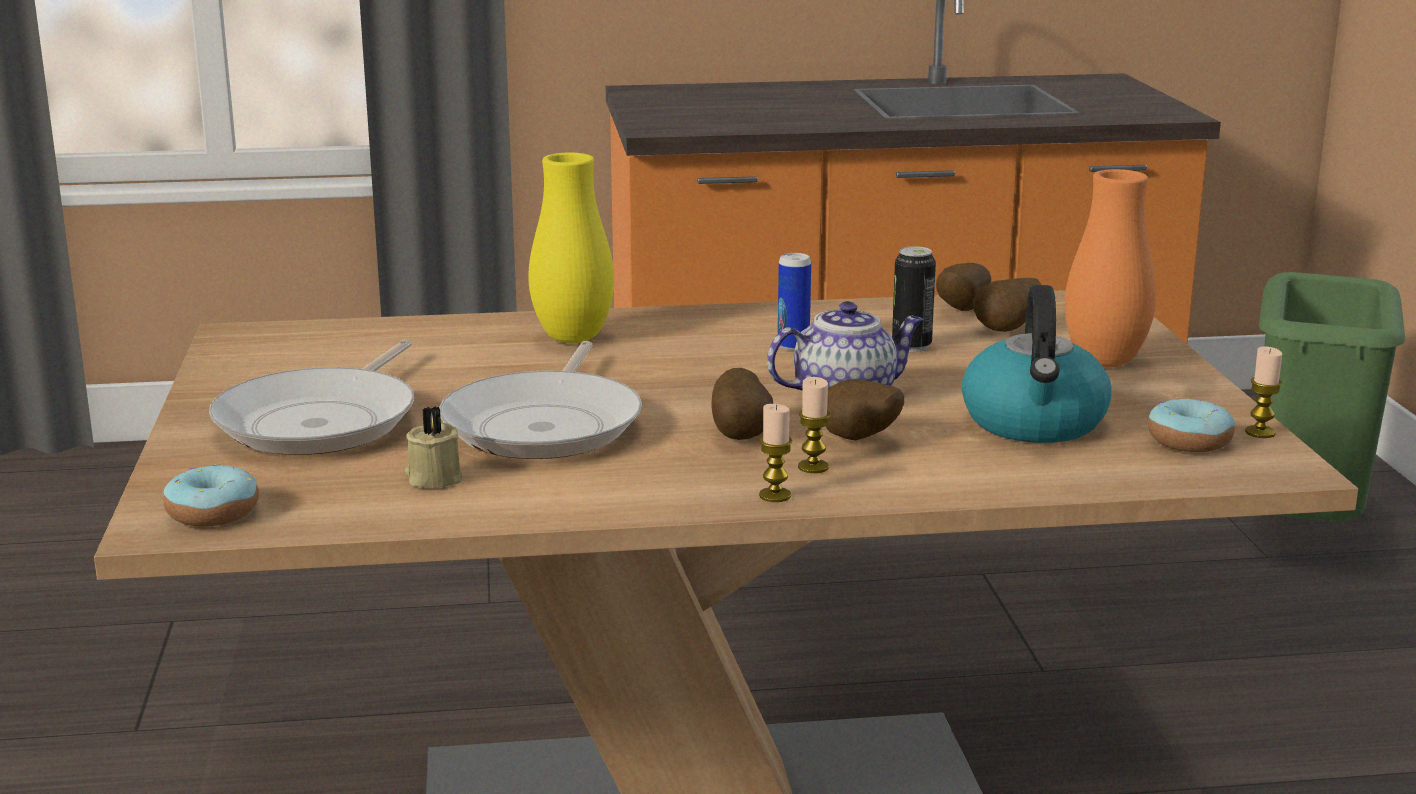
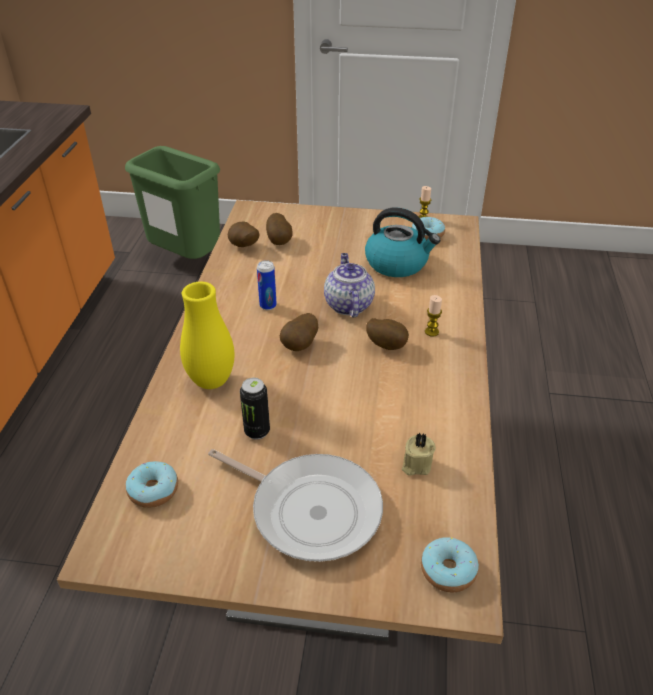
camera: 75 degrees left, 20 degrees up
frying pan [439,341,642,459] -> none
candle [759,404,792,502] -> none
potato [825,379,904,440] -> potato moved to [280,313,318,351]
can [892,246,936,352] -> can moved to [240,378,270,440]
orange vase [1065,169,1156,367] -> none
none -> donut [126,461,178,508]

